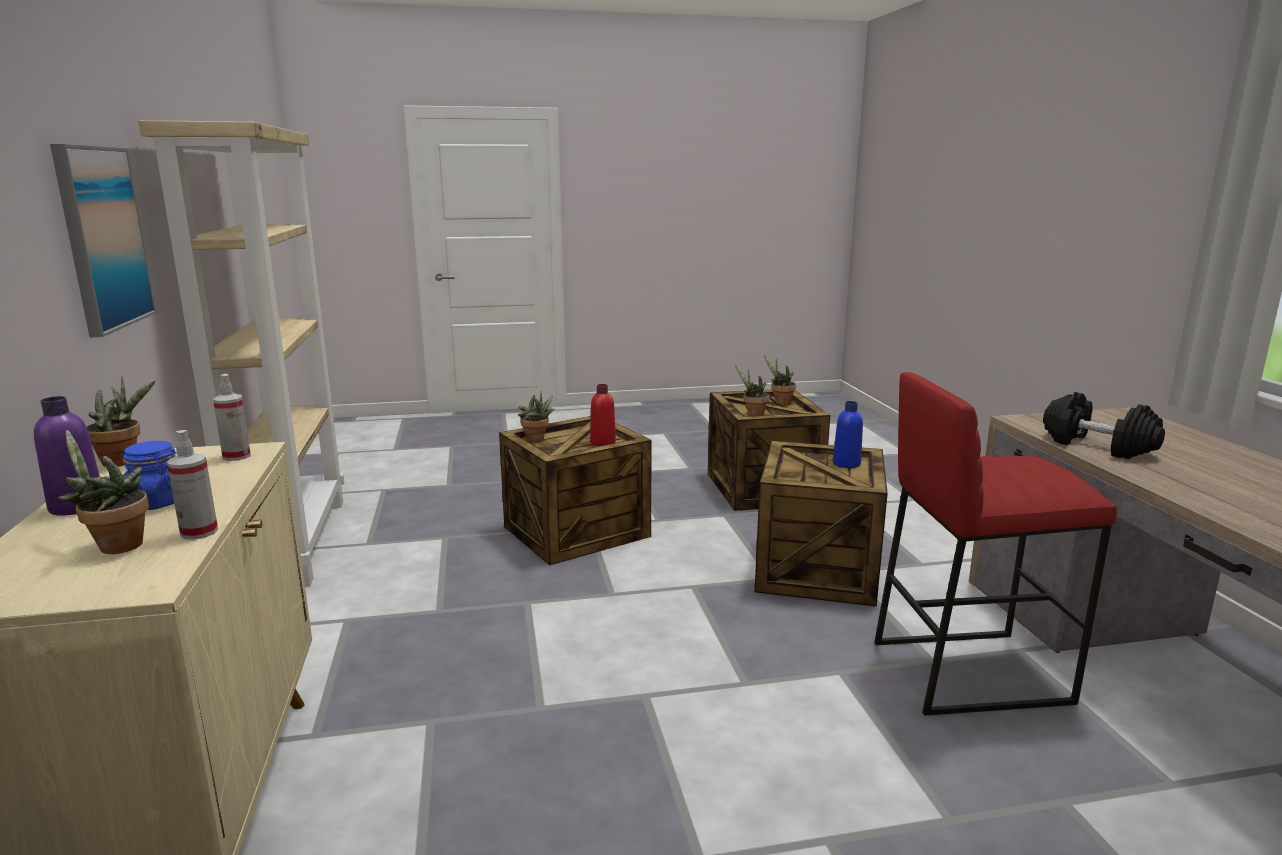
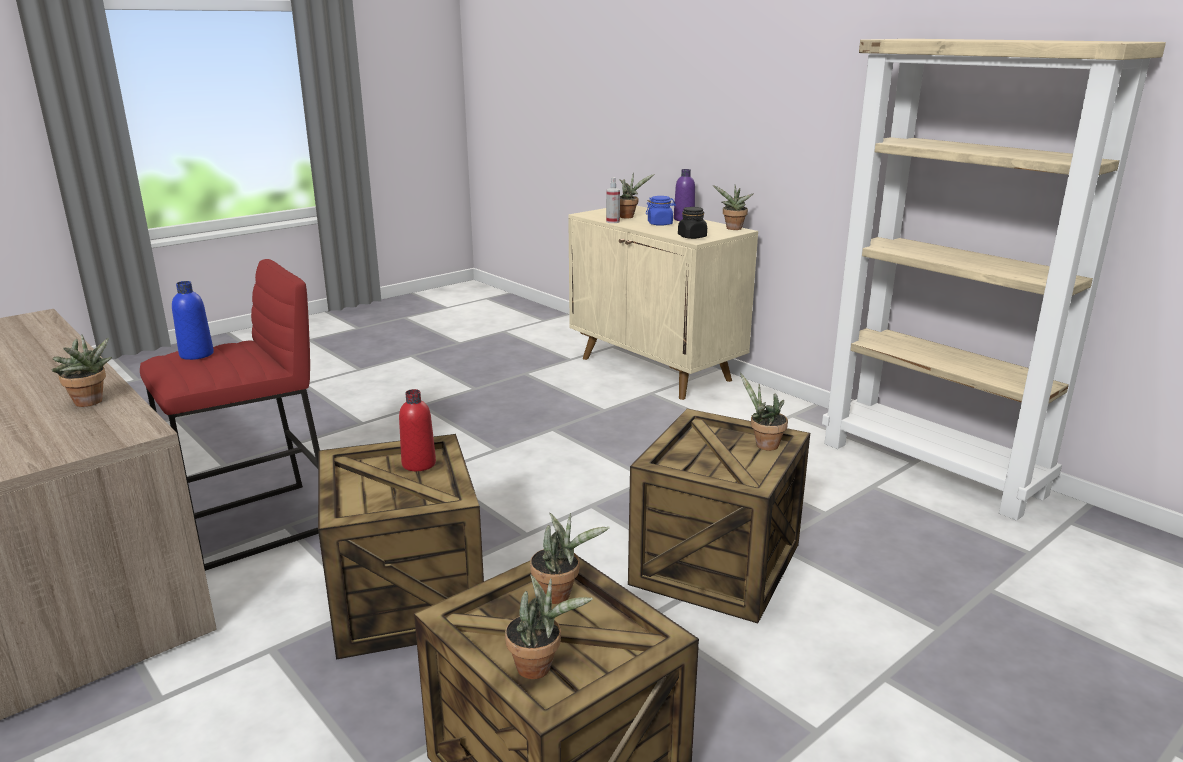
camera: 150 degrees right, 5 degrees up
picture [50,144,157,337] -> none
spray bottle [213,374,251,461] -> black jar [678,207,707,239]
red bottle [590,384,616,446] -> red bottle moved to [399,389,436,471]
blue bottle [833,401,863,468] -> blue bottle moved to [172,281,214,360]
black dumbbell [1043,392,1165,459] -> potted plant [52,334,112,407]

